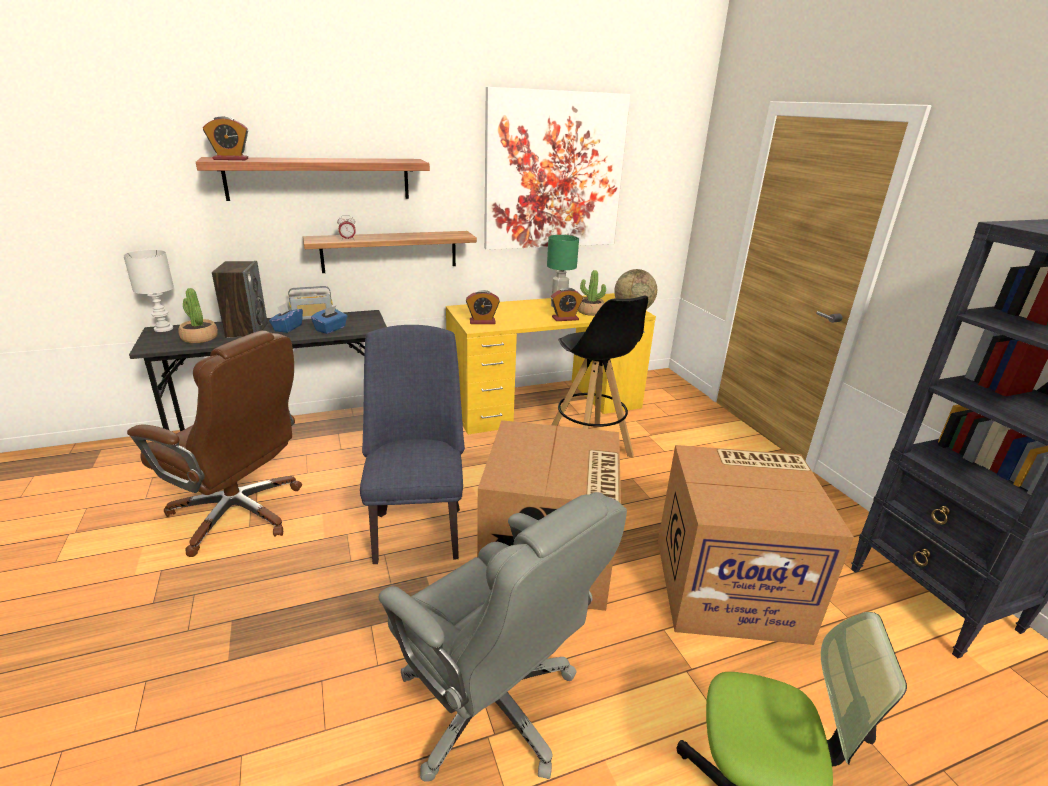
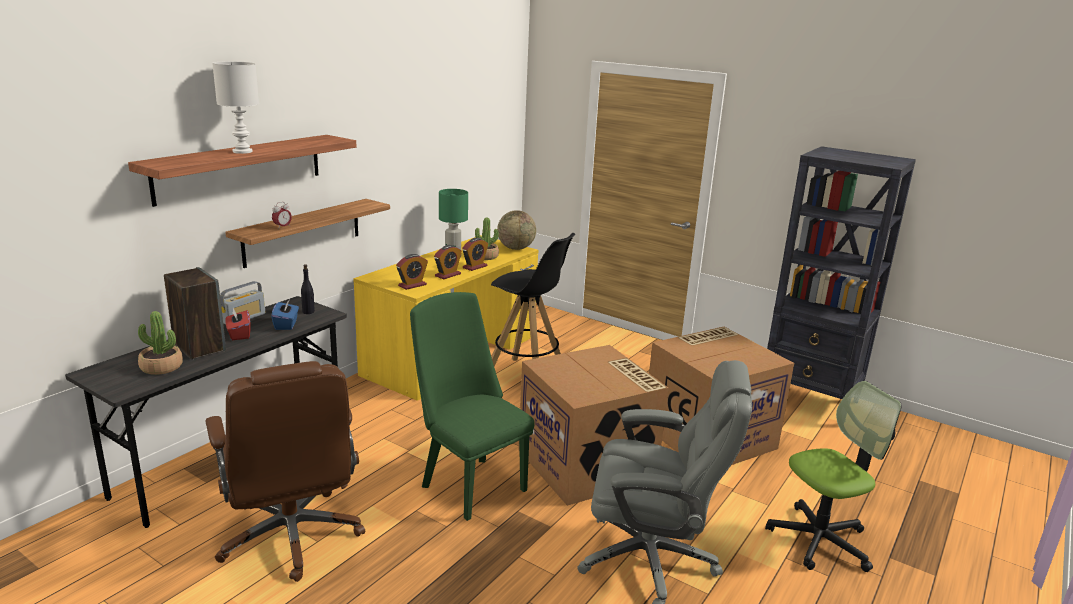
camera: 35 degrees left, 5 degrees down
white table lamp [123,250,174,332] -> white table lamp moved to [212,61,259,154]
brown office chair [127,331,302,557] -> brown office chair turned 75 degrees clockwise [205,361,365,582]
alarm clock [203,116,248,160] -> alarm clock moved to [434,245,462,279]
blue tissue box [269,303,303,333] -> red tissue box [225,308,251,340]
blue chair [360,325,465,564] -> green chair [410,292,534,521]
picture [484,87,630,250] -> none
none -> black bottle [301,264,315,314]

